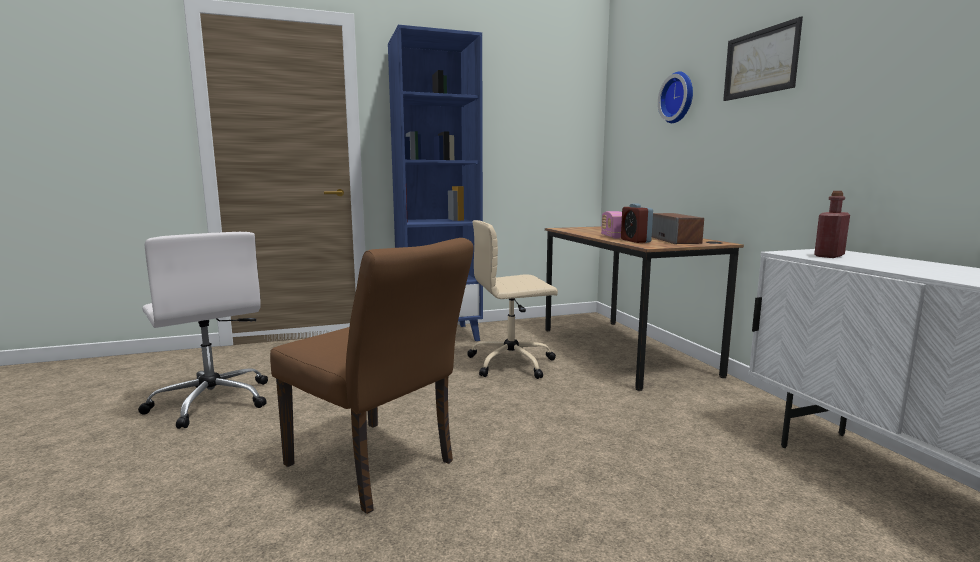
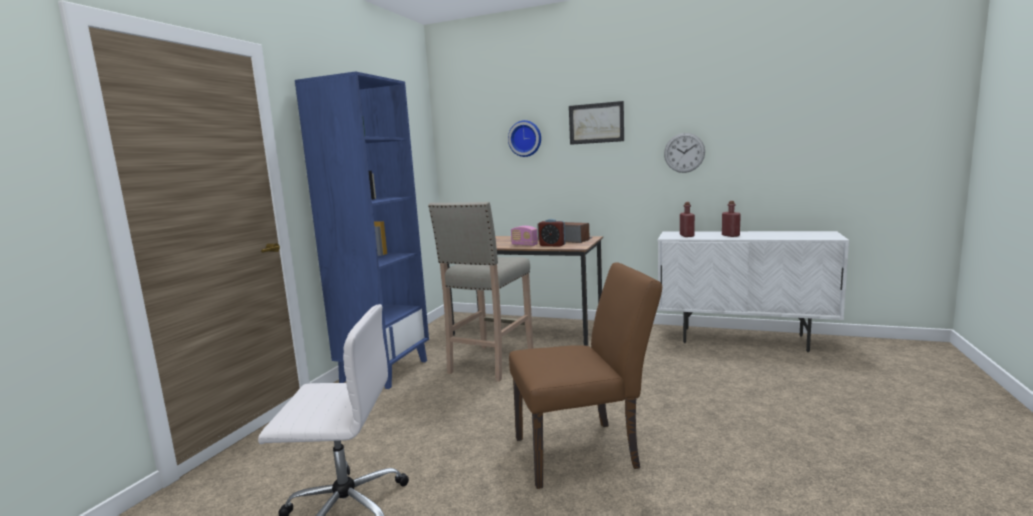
camera: 50 degrees left, 0 degrees up
beige office chair [467,220,558,379] -> beige stool [428,202,533,382]
none -> wall clock [664,133,705,173]
none -> red bottle [722,201,741,237]

